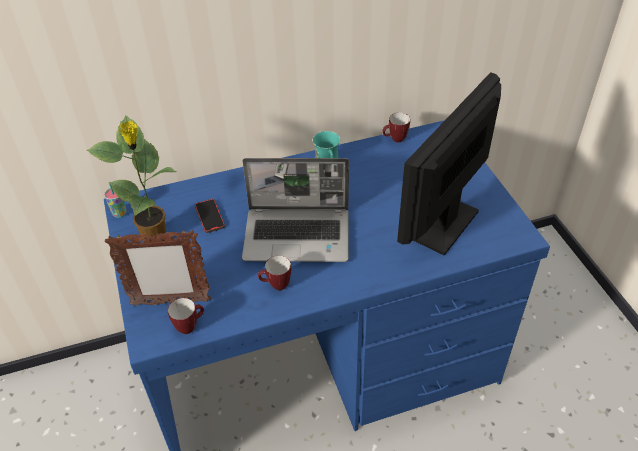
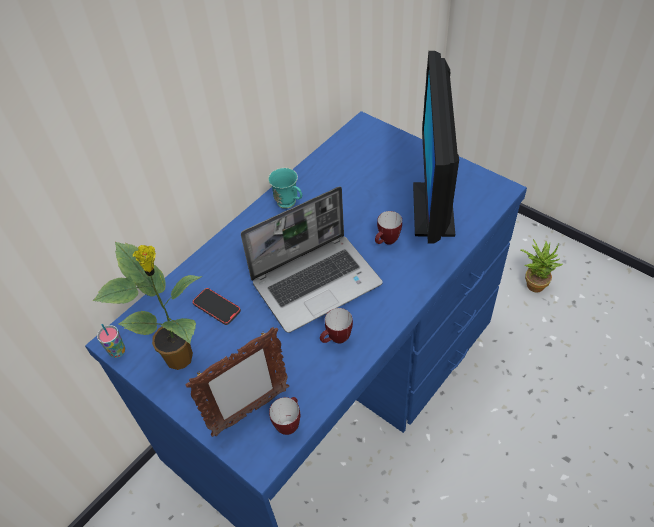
camera: 30 degrees left, 5 degrees up
mug [382,112,410,142] -> mug moved to [375,211,402,245]
none -> potted plant [520,239,563,292]

